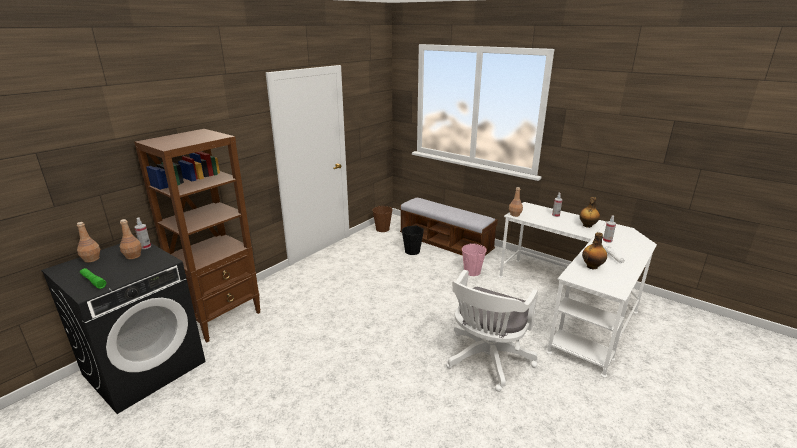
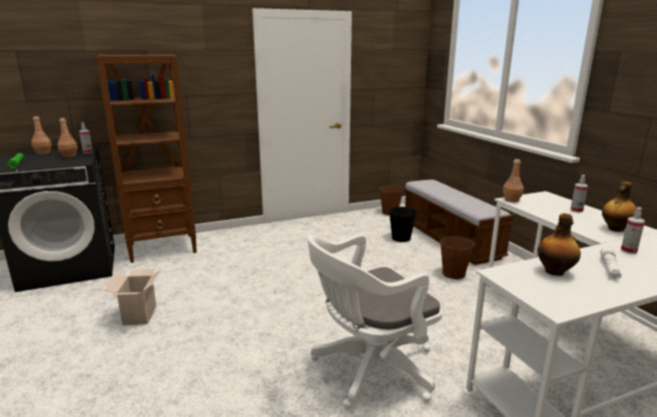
camera: 30 degrees right, 5 degrees down
pink bucket [462,243,487,276] -> brown bucket [440,235,475,279]
none -> cardboard box [104,269,161,325]

